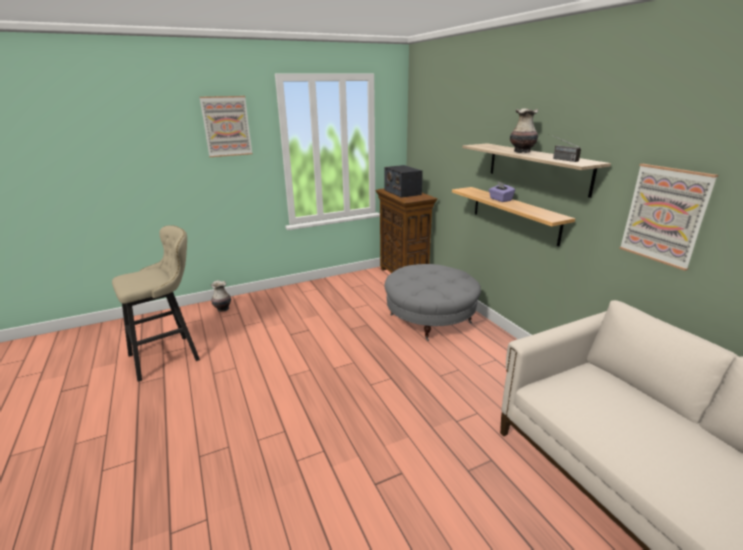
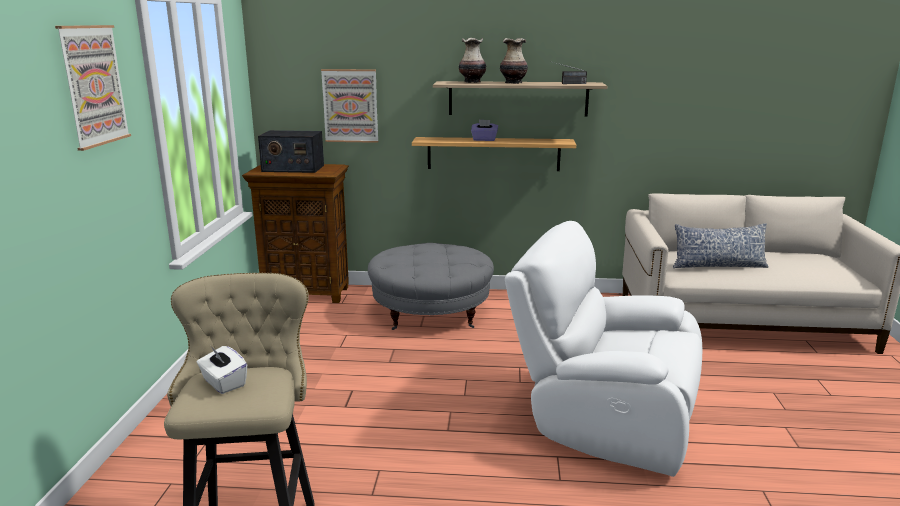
camera: 60 degrees left, 5 degrees down
vase [211,280,231,312] -> vase moved to [459,38,486,83]
picture [619,164,718,271] -> picture moved to [321,69,378,143]
none -> white tissue box [197,345,247,394]
none -> white armchair [505,221,702,477]
none -> pillow [673,223,769,268]

